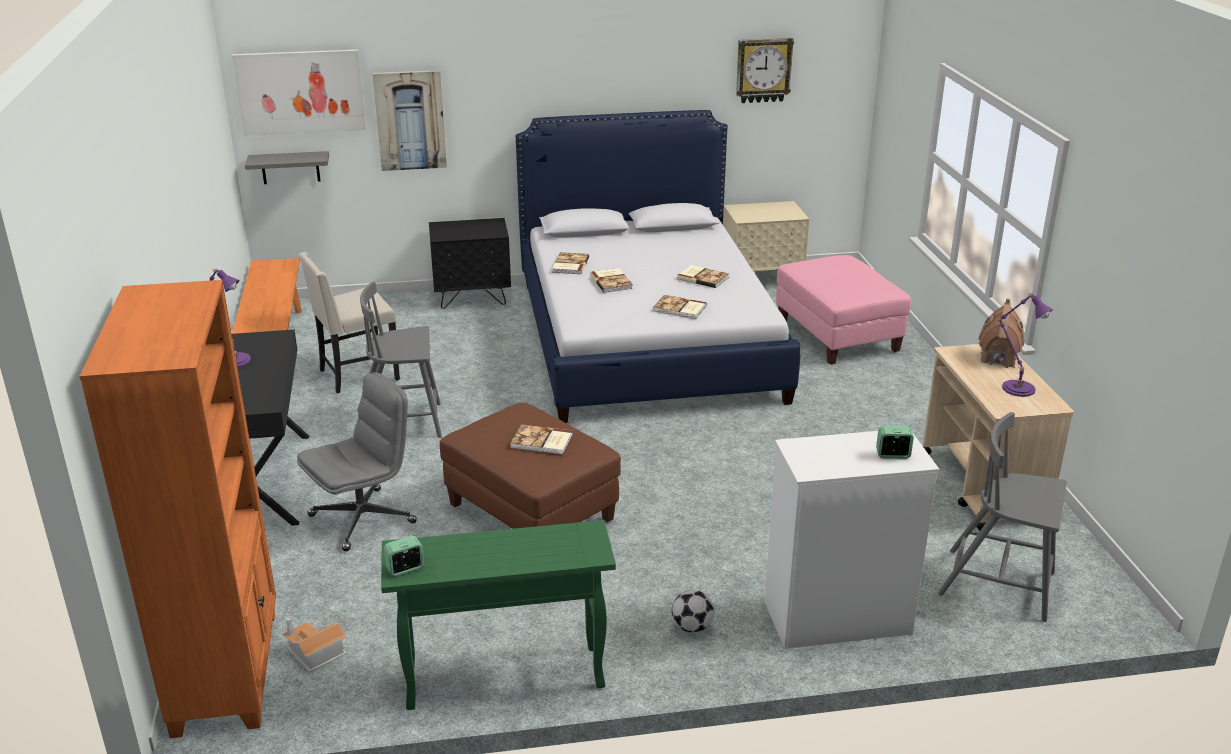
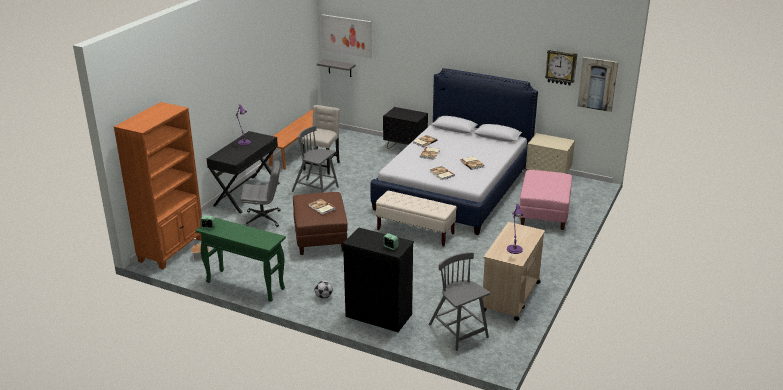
camera: 35 degrees right, 0 degrees up
beige chair [299,252,400,393] -> beige chair turned 105 degrees clockwise [301,105,340,175]
picture [373,70,447,171] -> picture moved to [577,57,618,112]
white dresser [764,431,939,649] -> black dresser [343,228,414,332]
toy house [979,298,1024,368] -> none
none -> beige bench [376,191,457,246]

